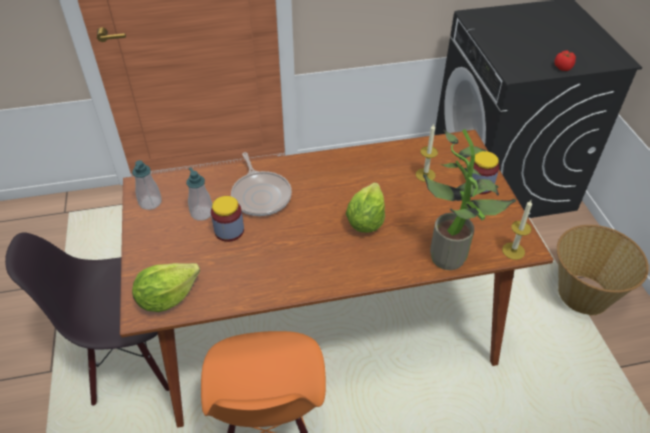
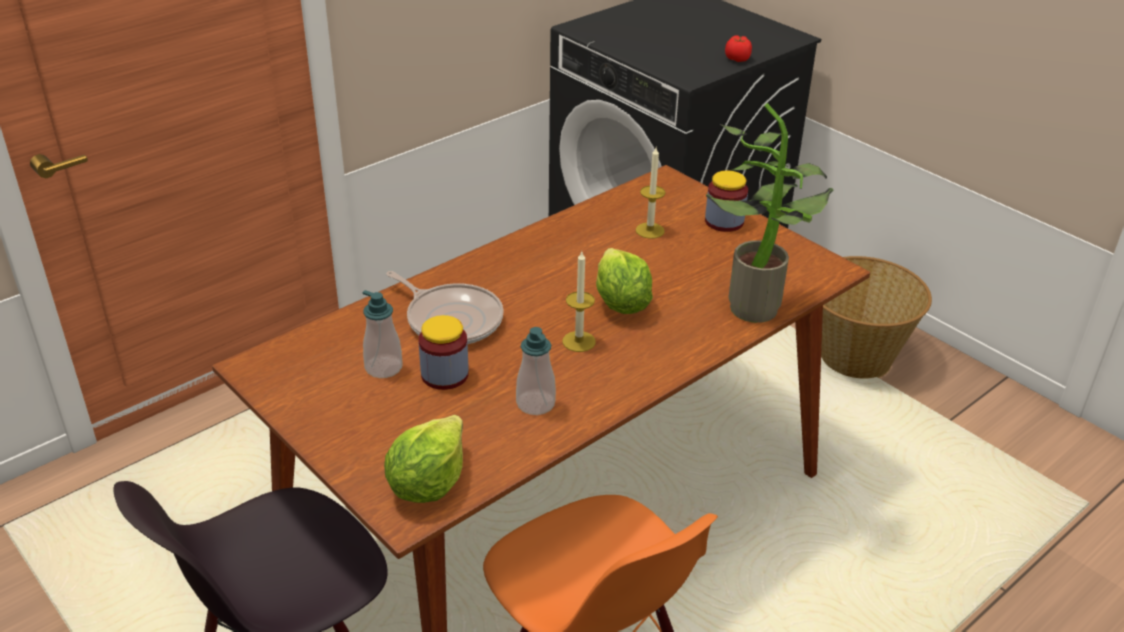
camera: 30 degrees left, 10 degrees down
soap dispenser [132,160,162,210] -> soap dispenser moved to [516,327,556,415]
candle [502,200,532,260] -> candle moved to [563,252,596,352]

